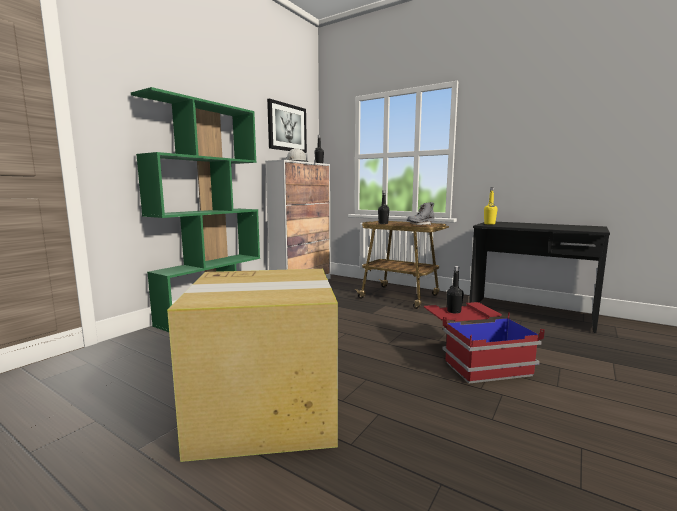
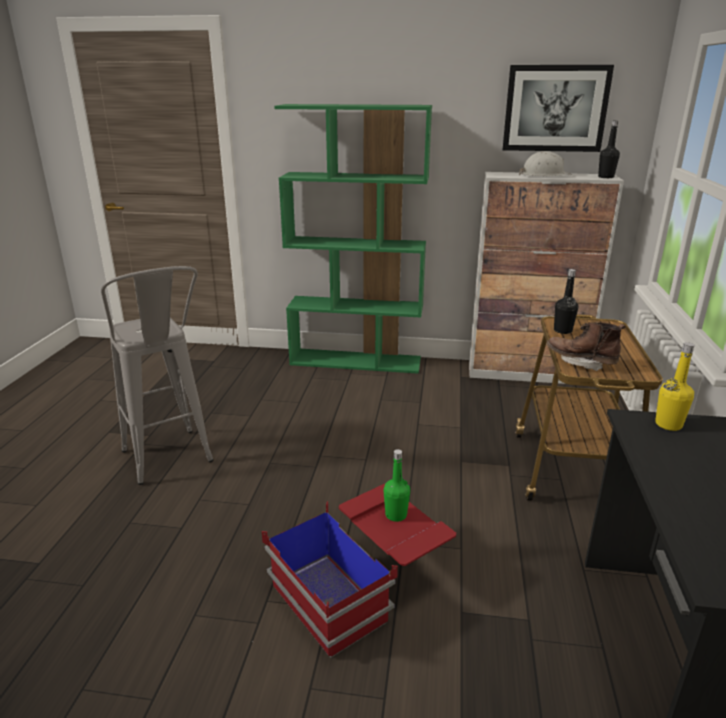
camera: 65 degrees right, 15 degrees up
cardboard box [167,269,338,462] -> grey stool [101,266,214,485]
grey boot [407,202,435,225] -> brown boot [546,322,626,371]
black bottle [447,266,464,314] -> green bottle [383,449,410,522]

